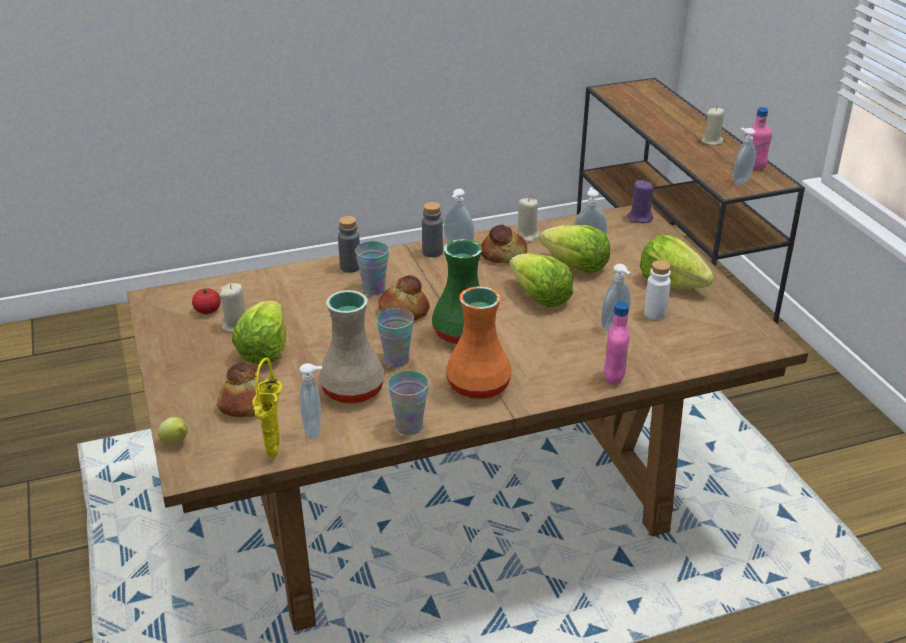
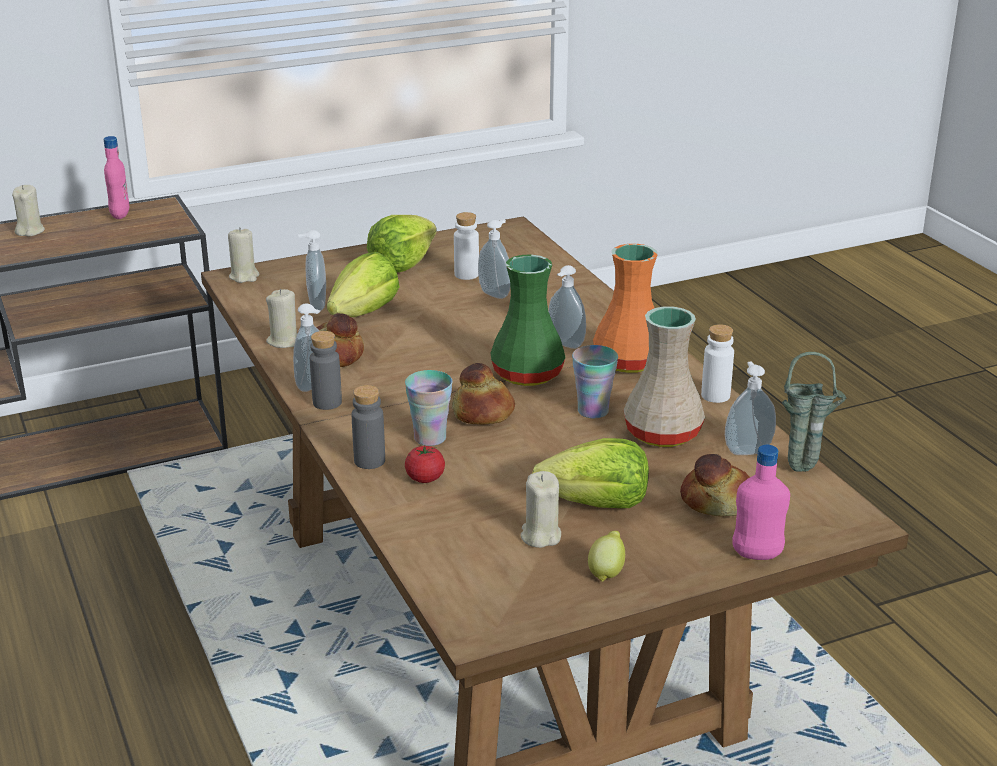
camera: 95 degrees left, 5 degrees down
lemon [158,417,188,446] -> lemon moved to [588,531,625,582]
tomato [192,288,221,314] -> tomato moved to [405,446,445,483]
yellow vase [252,357,283,458] -> green vase [782,352,847,472]
cup [388,371,429,435] -> white bottle [701,324,734,403]
lettuce [509,253,573,307] -> none
pink bottle [604,301,630,385] -> pink bottle moved to [732,445,790,560]
purple candle [627,180,654,223] -> beige candle [228,227,260,283]
soap dispenser [733,128,756,185] -> soap dispenser moved to [548,265,586,349]

